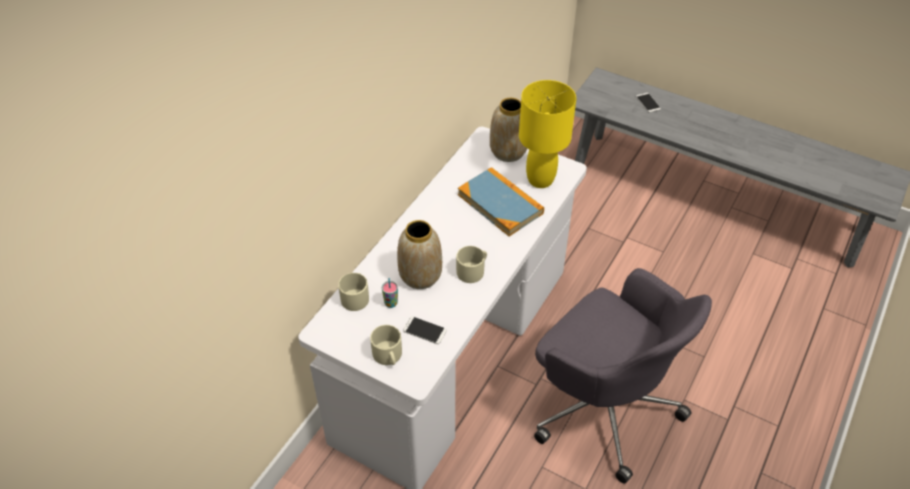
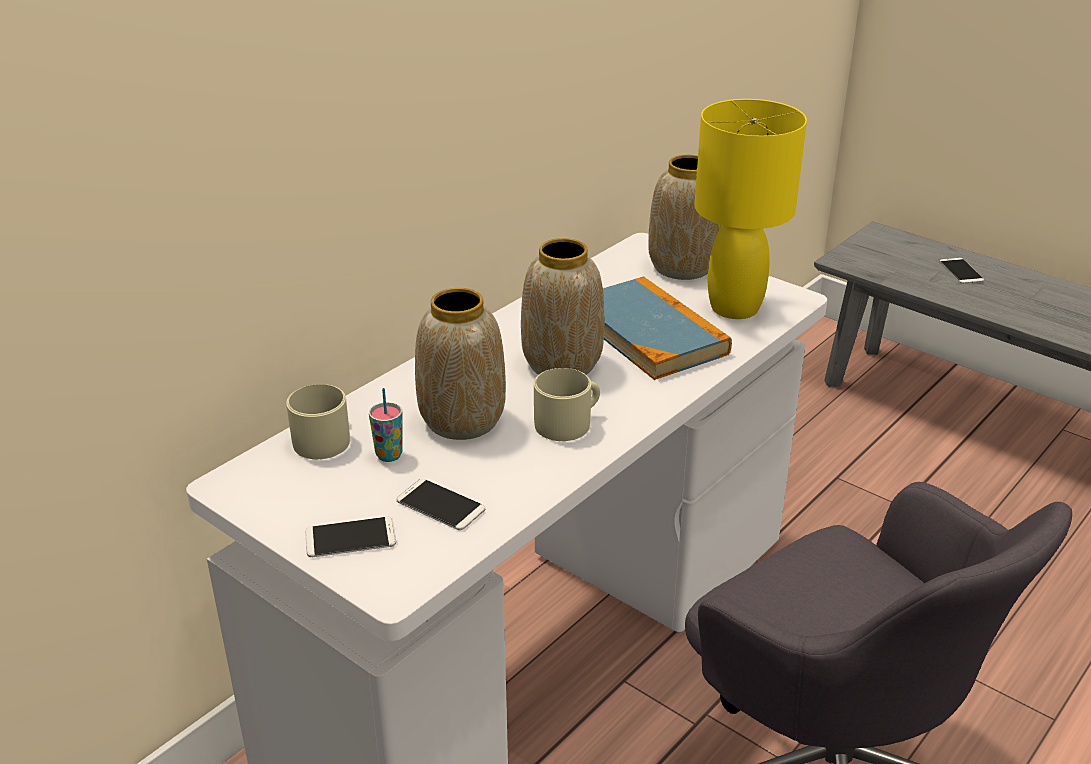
camera: 10 degrees right, 15 degrees down
beige mug [370,325,402,365] -> phone [305,517,396,557]
none -> vase [521,238,604,375]

